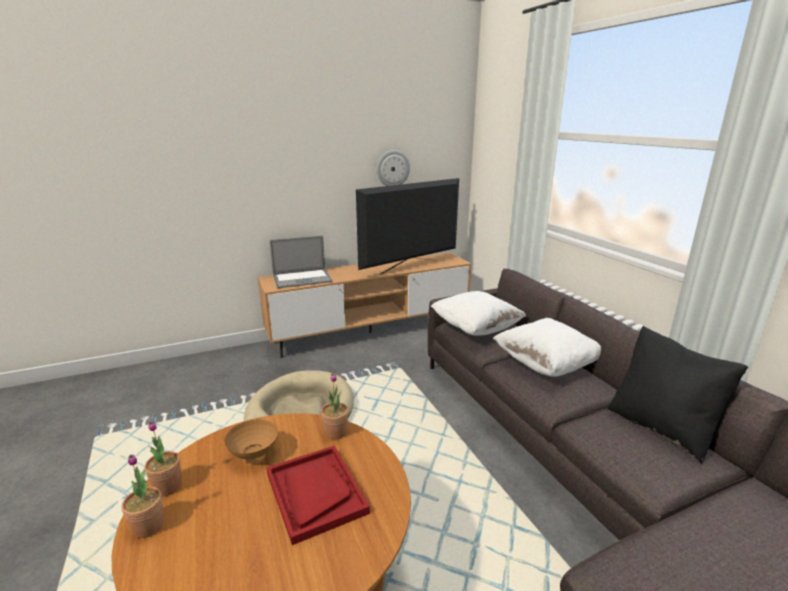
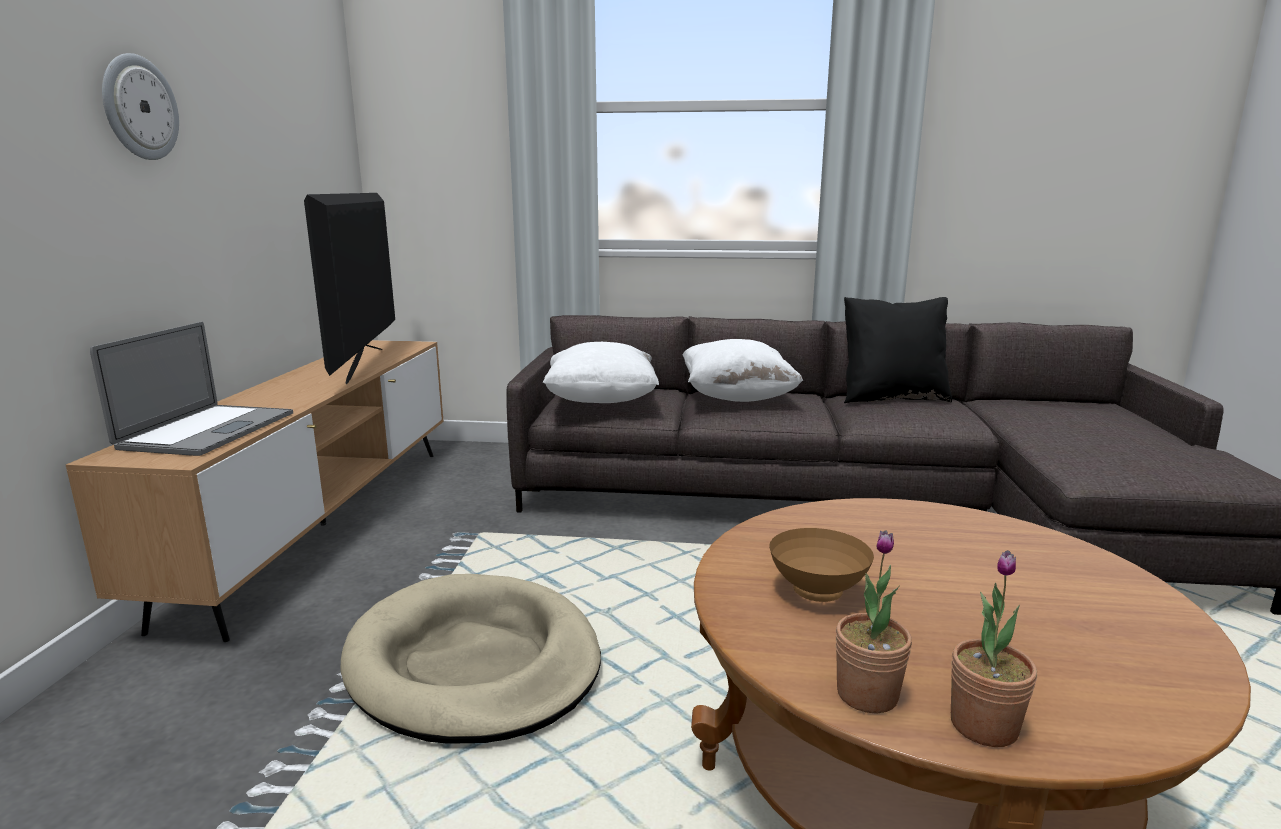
camera: 60 degrees left, 5 degrees down
red tray [267,445,370,545] -> none
potted plant [321,374,348,440] -> none
wall clock [377,150,410,186] -> wall clock moved to [102,53,179,160]

